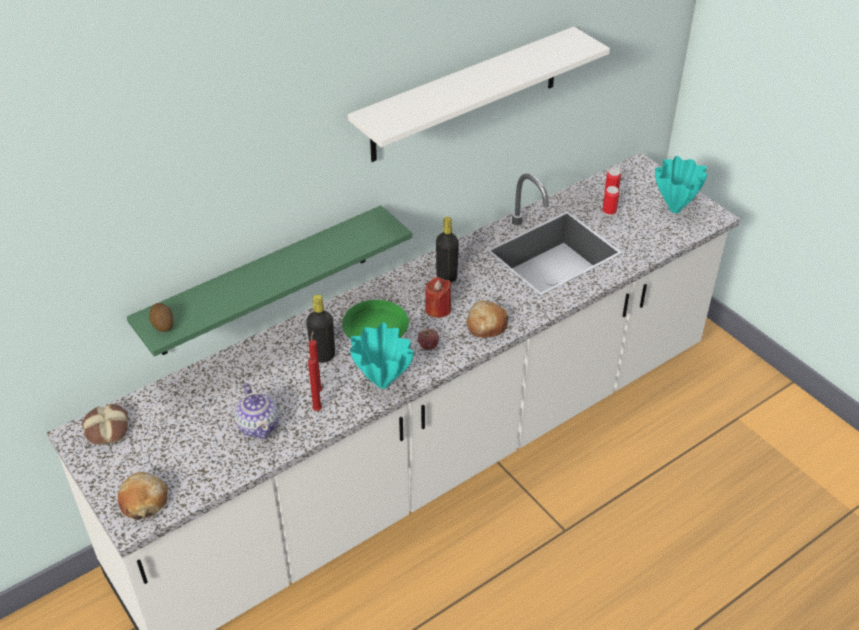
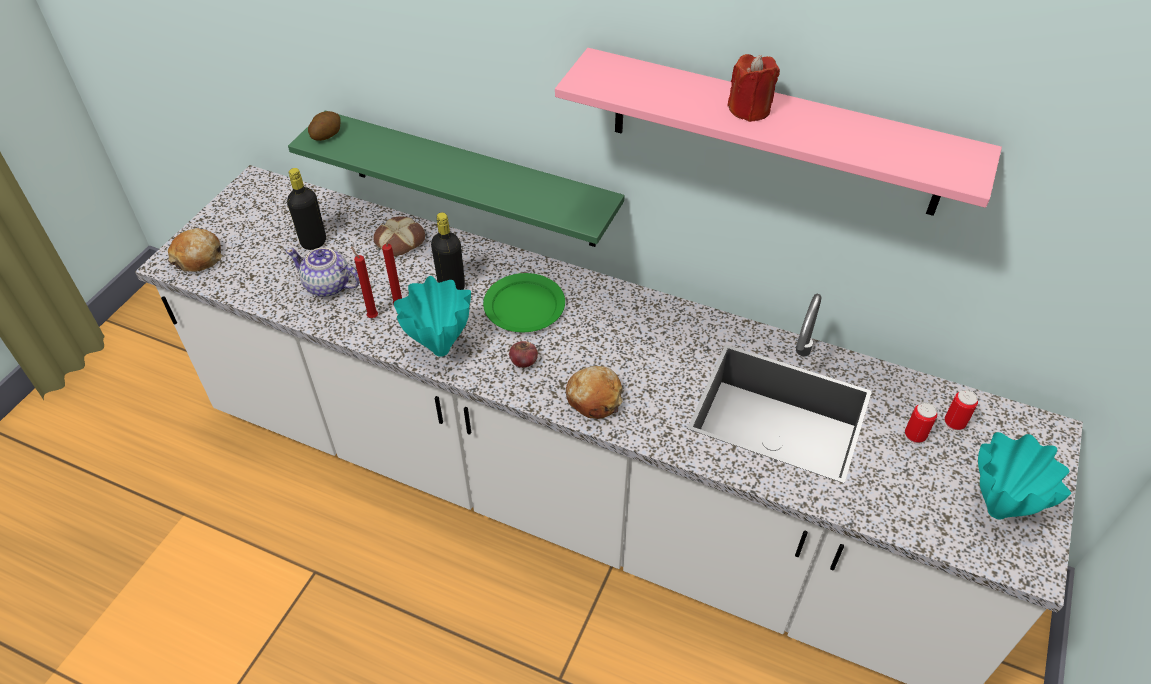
camera: 60 degrees right, 5 degrees up
bread [82,404,128,445] -> bread moved to [373,216,425,256]
teapot [234,383,279,439] -> teapot turned 75 degrees clockwise [286,247,360,297]
white shelf [348,27,610,162] -> pink shelf [555,48,1002,216]
red candle [425,277,451,318] -> red candle moved to [727,54,780,122]
black bottle [436,217,459,283] -> black bottle moved to [287,168,326,250]

